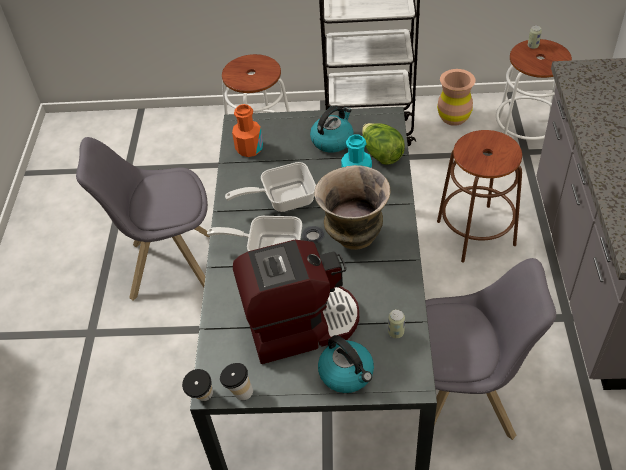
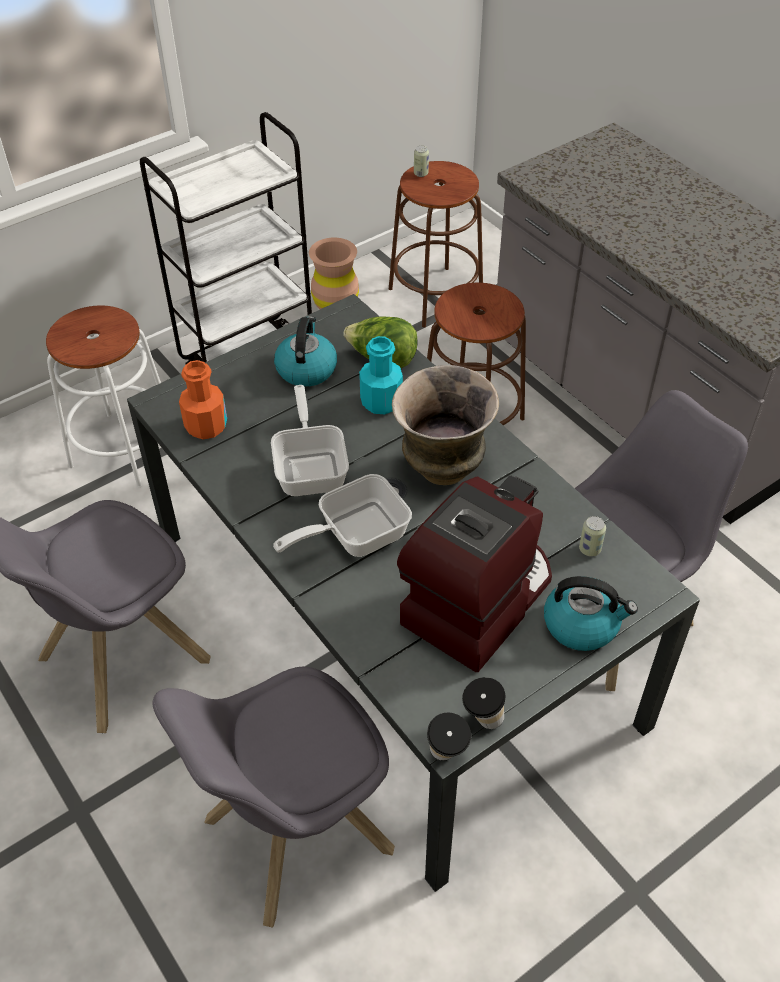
camera: 40 degrees left, 0 degrees up
frying pan [225,162,316,212] -> frying pan turned 135 degrees clockwise [271,385,349,496]
white stool [496,39,572,140] -> brown stool [389,161,483,328]
none -> grey chair [152,667,395,928]

